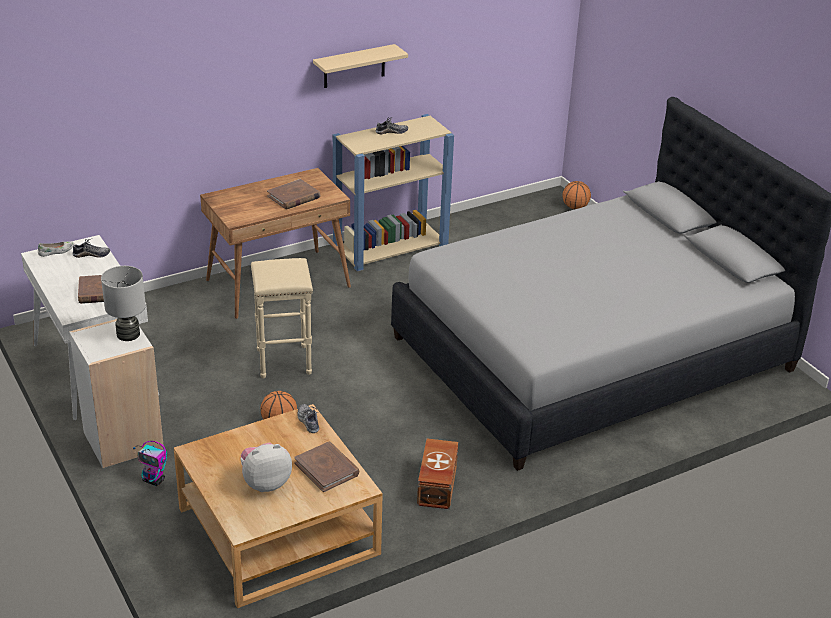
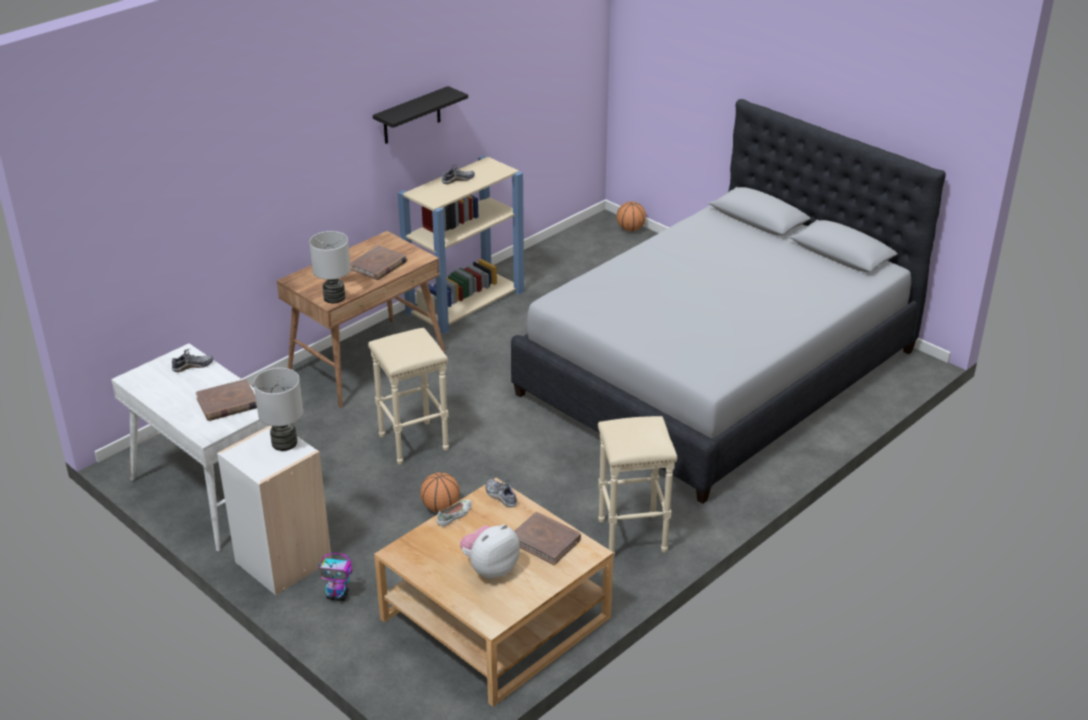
camera: 15 degrees left, 0 degrees up
white shoe [38,241,74,257] -> white shoe moved to [437,499,472,526]
beige shelf [313,44,408,88] -> black shelf [373,86,468,144]
brown storage box [417,439,458,509] -> beige stool [598,416,677,557]
none -> grey table lamp [309,231,351,303]

